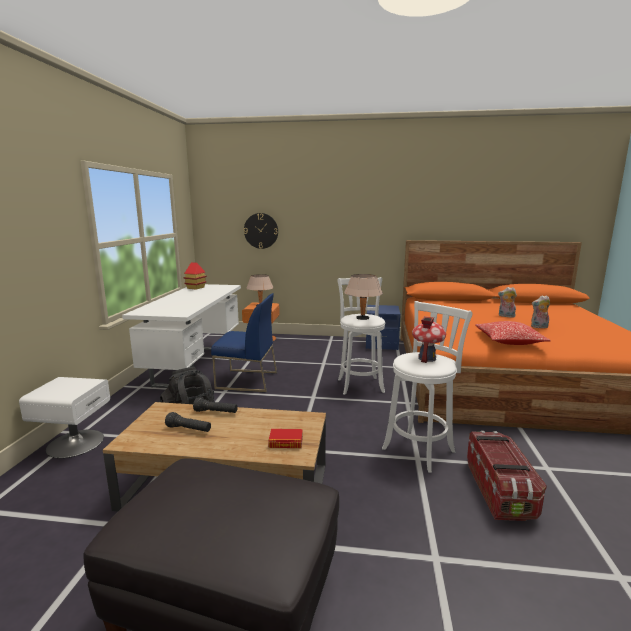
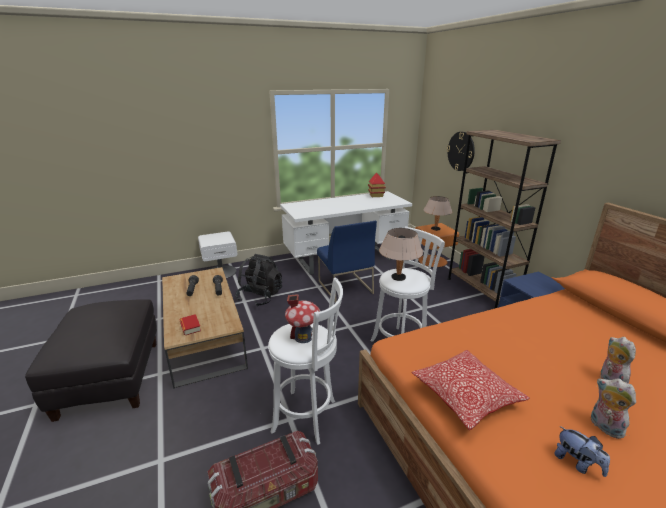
camera: 60 degrees right, 10 degrees up
none -> brown bookcase [447,130,561,309]
none -> plush toy [554,426,610,477]

